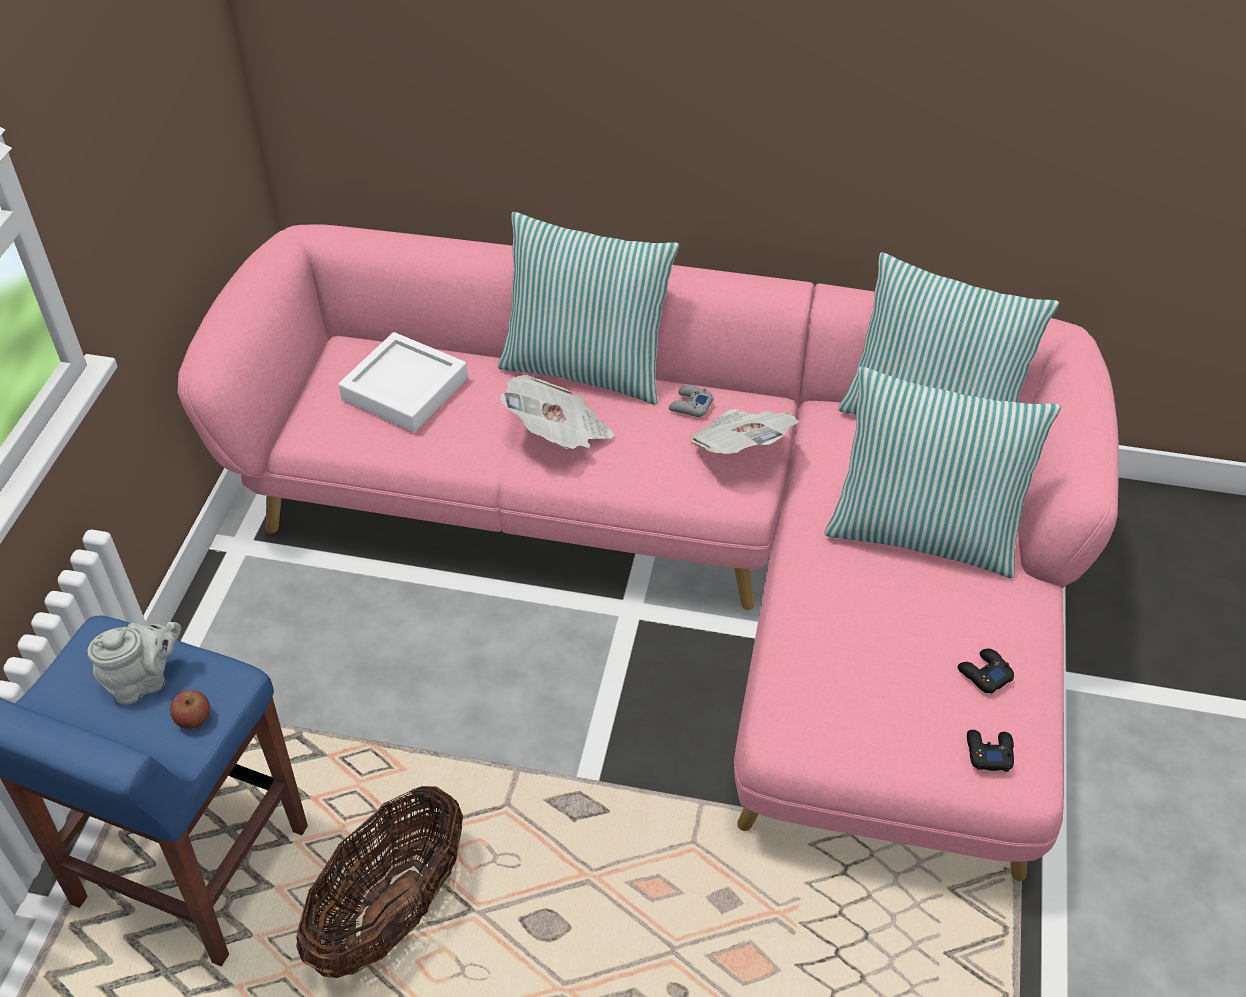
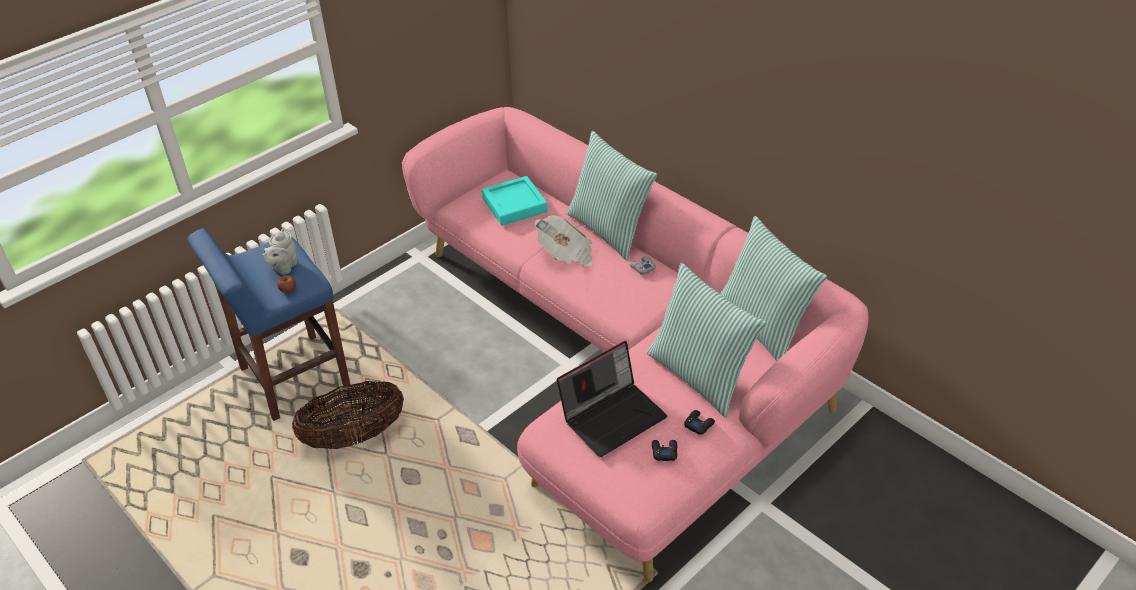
camera: 35 degrees right, 5 degrees down
grey teapot [87,622,181,705] -> grey teapot turned 105 degrees clockwise [262,229,297,275]
white tray [338,332,468,432] -> turquoise tray [482,176,548,226]
newspaper [689,409,799,454] -> none
black game controller [967,730,1014,772] -> black game controller moved to [684,410,715,435]
none -> laptop [557,341,667,457]

